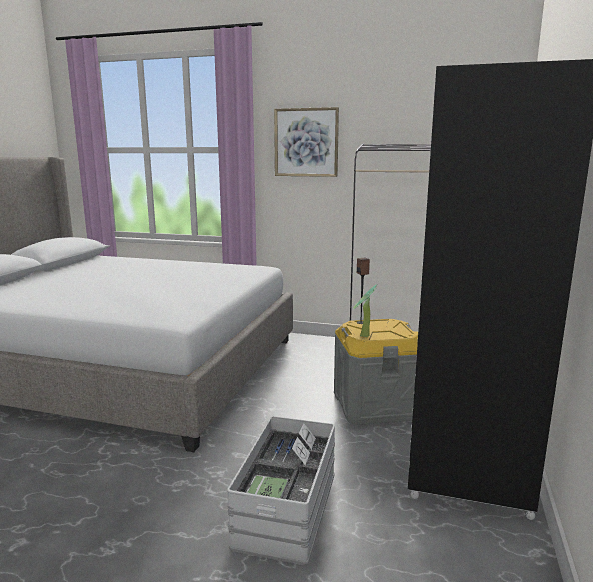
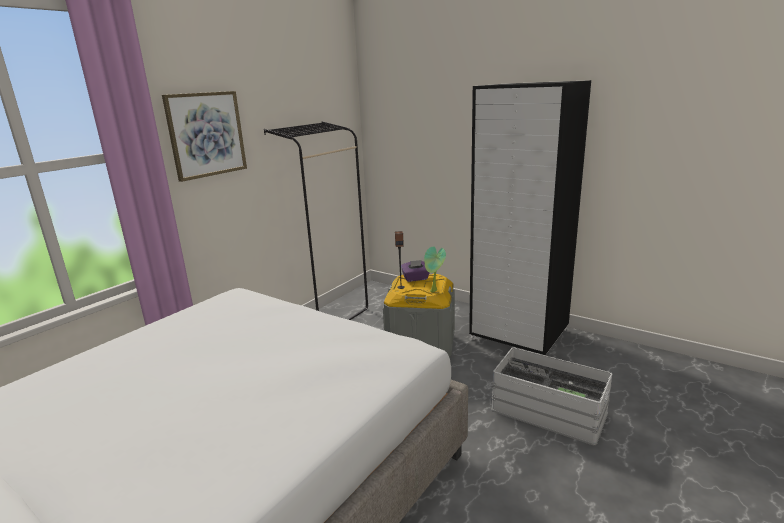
camera: 70 degrees left, 5 degrees up
none -> purple tissue box [401,260,430,282]

